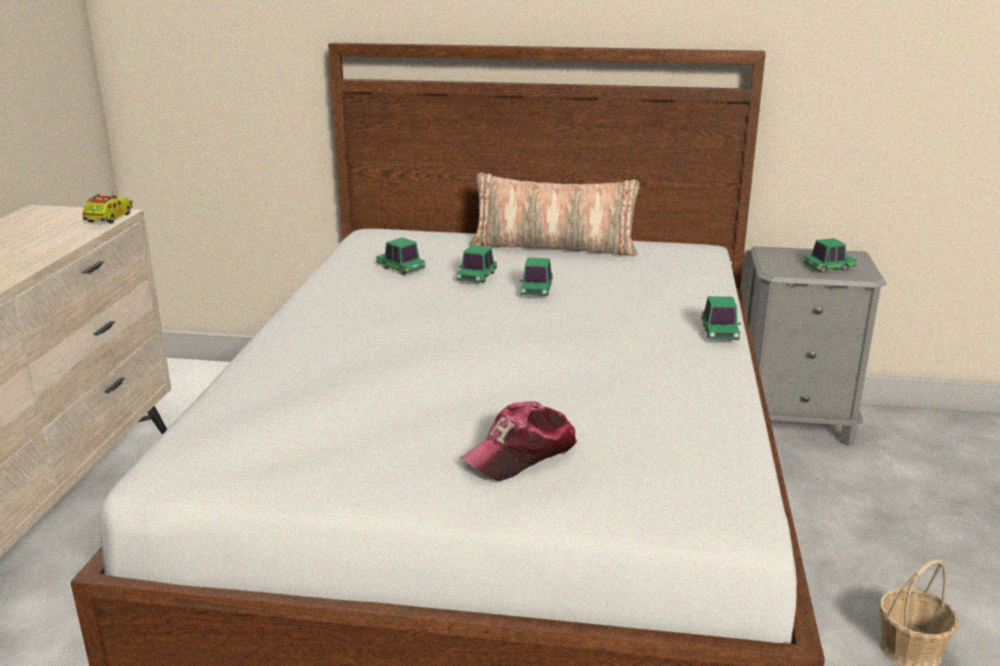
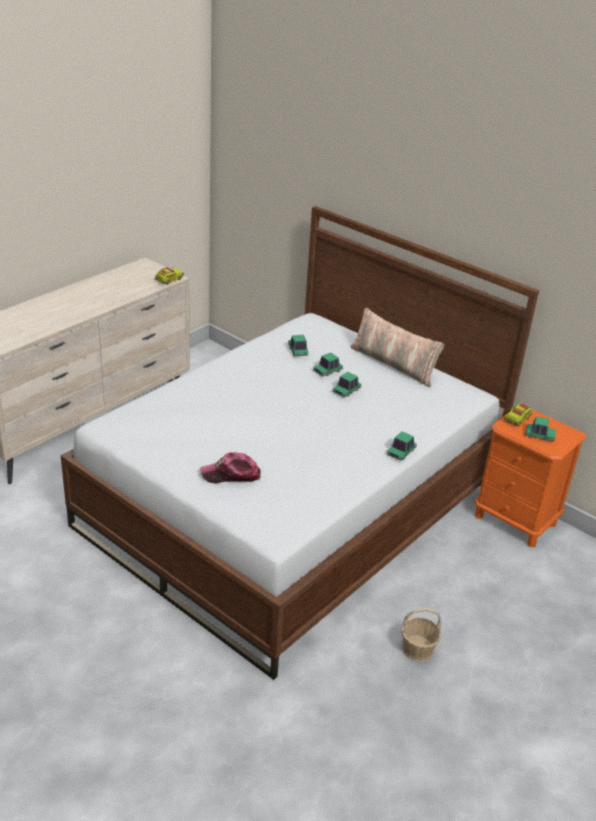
camera: 30 degrees right, 10 degrees up
grey nightstand [746,246,887,446] -> orange nightstand [475,410,586,547]
none -> toy truck [504,403,532,426]

